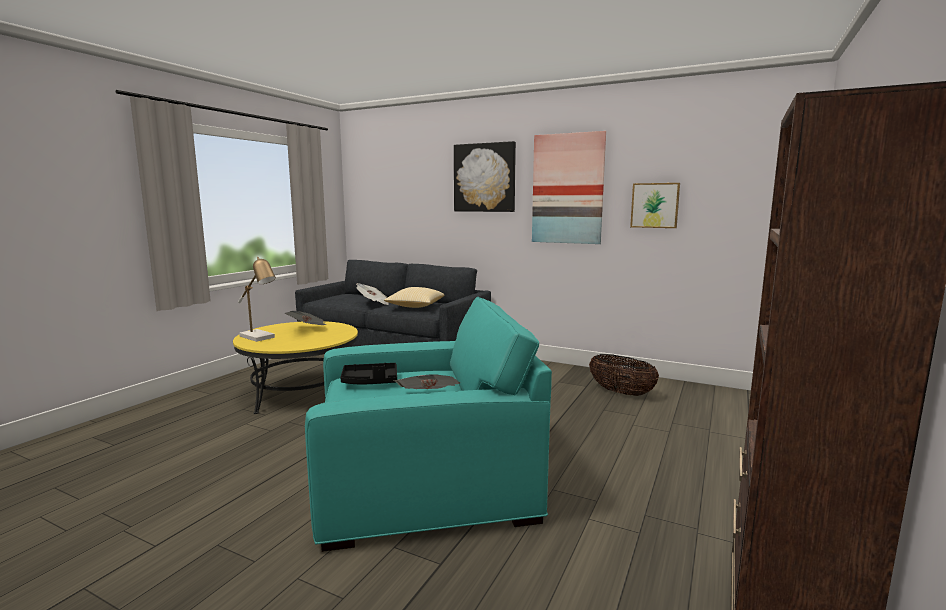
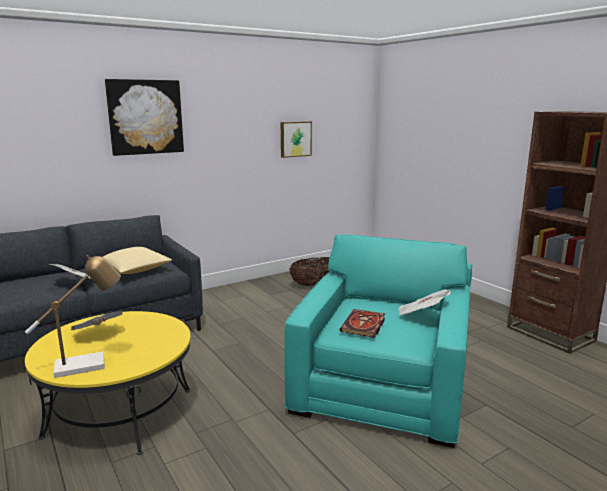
camera: 60 degrees left, 5 degrees up
black tray [340,363,397,384] -> book [340,309,385,338]
picture [532,131,606,244] -> none

